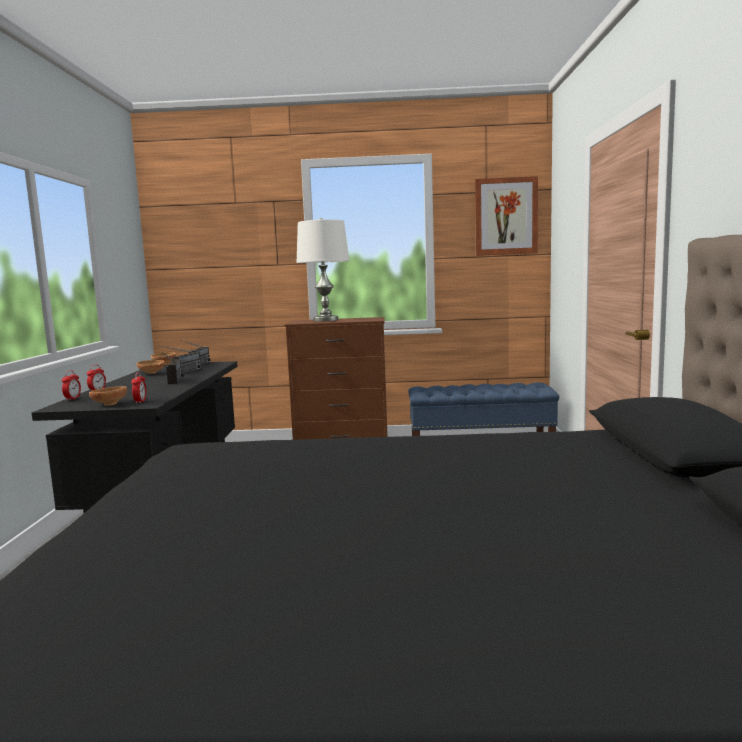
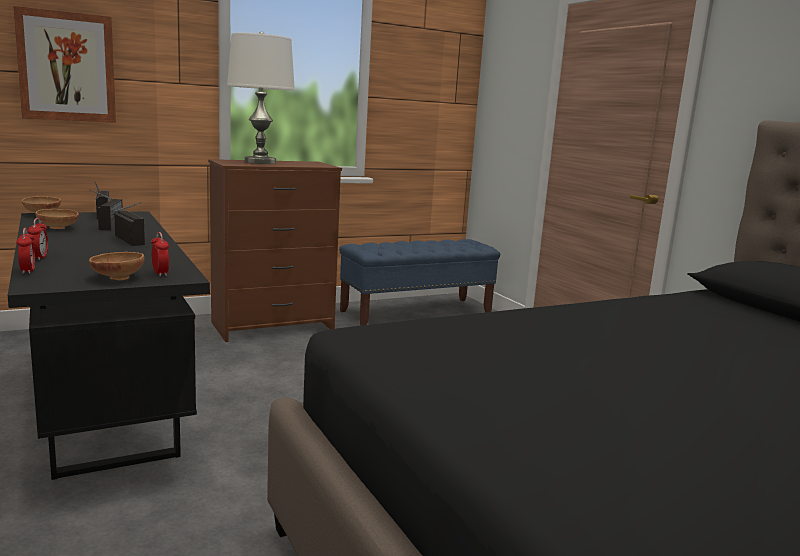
camera: 30 degrees left, 5 degrees up
picture [475,176,538,256] -> picture moved to [13,6,116,123]

